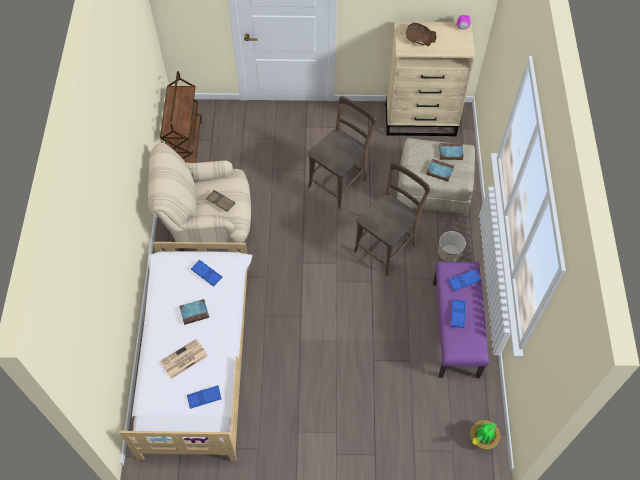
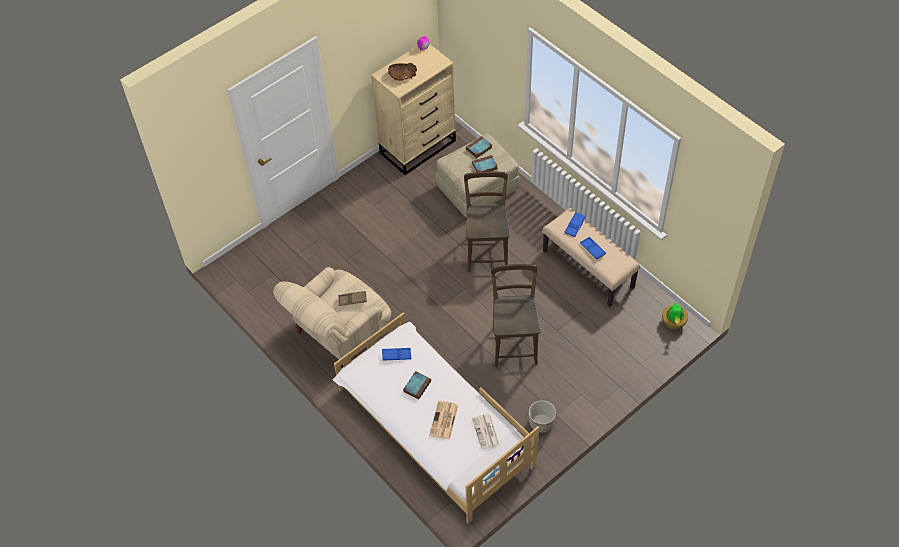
camera: 40 degrees left, 5 degrees down
brown cart [160,71,202,163] -> none
blue tray [187,385,222,409] -> newspaper [472,414,499,449]
brown chair [308,96,376,209] -> brown chair moved to [491,264,541,367]
purple bench [433,261,489,378] -> beige bench [542,208,640,307]
planter [438,231,466,262] -> planter moved to [529,400,556,433]

